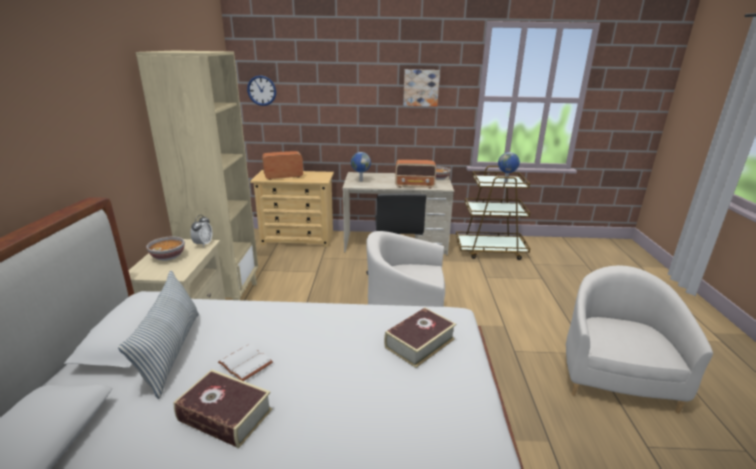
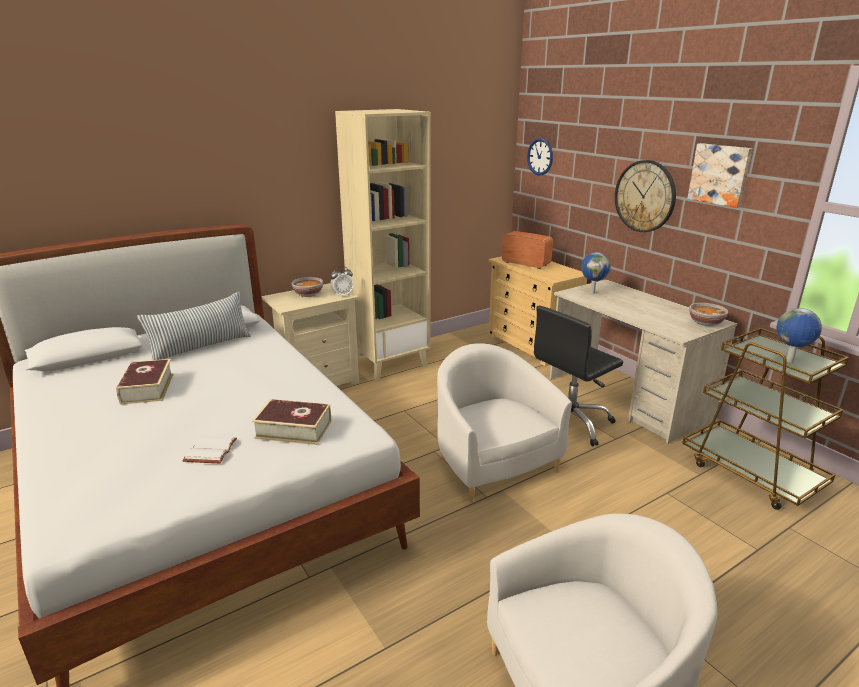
camera: 55 degrees right, 0 degrees up
white book [218,344,273,381] -> white book moved to [182,436,237,463]
radio [395,159,436,189] -> none
none -> wall clock [615,160,676,232]

